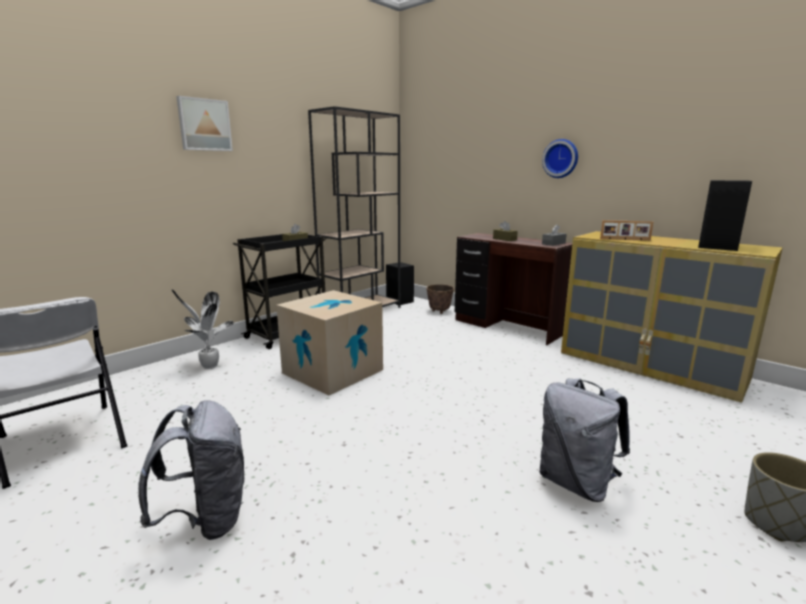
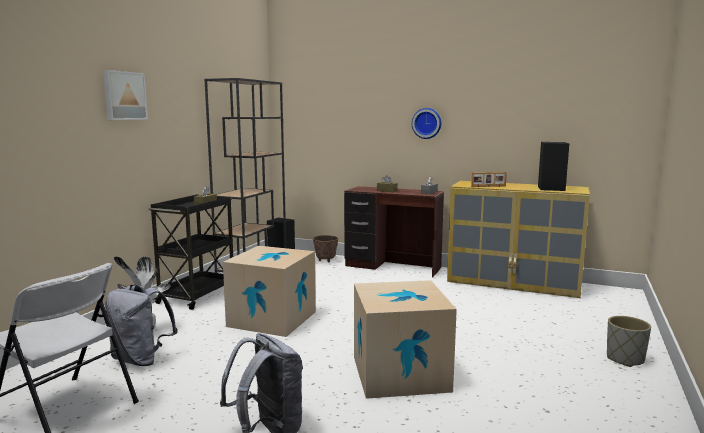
camera: 20 degrees left, 5 degrees down
grey backpack [539,379,630,502] -> grey backpack moved to [105,285,178,366]
none -> cardboard box [354,280,457,399]

